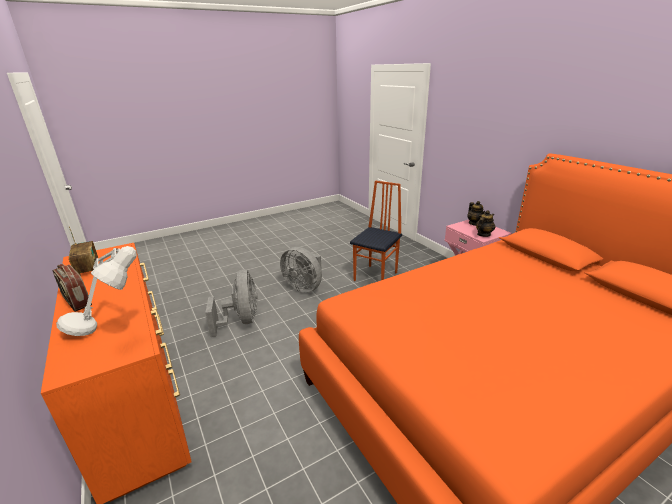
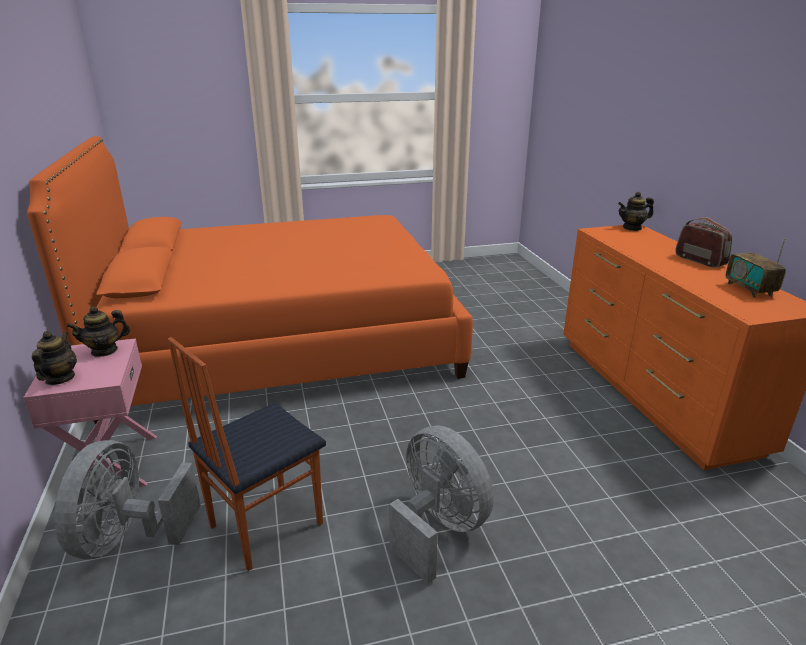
camera: 165 degrees left, 0 degrees up
grey table lamp [56,246,137,336] -> none
grey fan [205,269,257,337] -> grey fan moved to [55,440,201,559]
none -> teapot [618,192,654,231]

